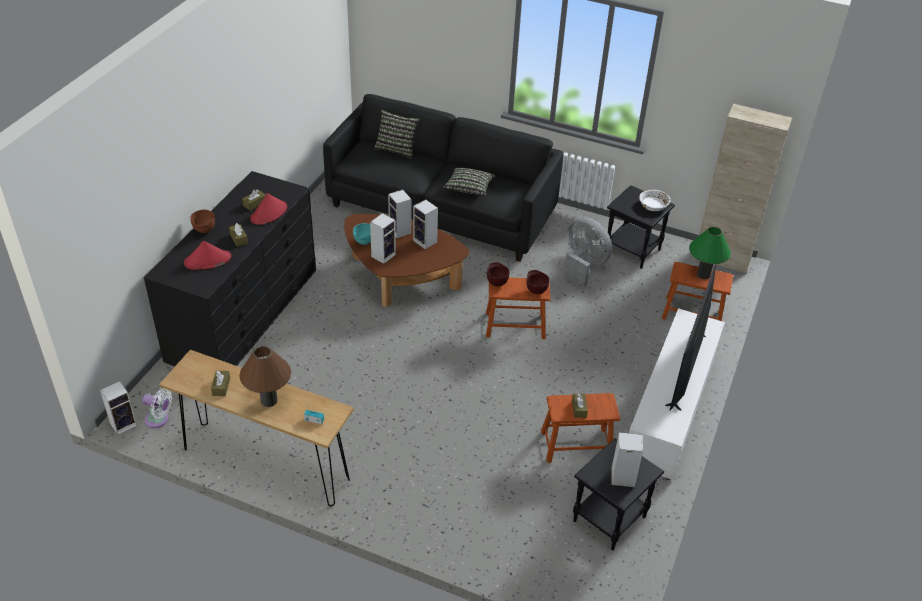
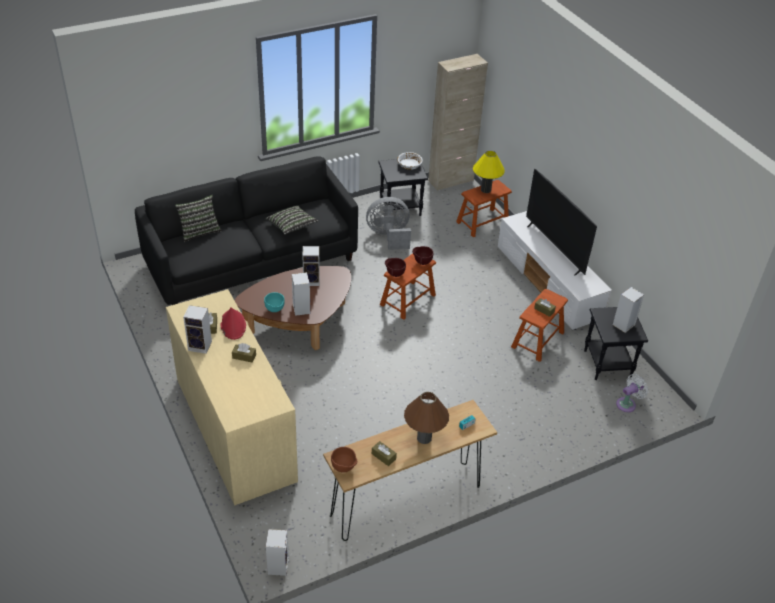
camera: 50 degrees left, 0 degrees up
white fan [142,388,172,428] -> white fan moved to [616,374,648,412]
black dresser [144,171,316,366] -> beige dresser [166,289,298,505]
red hat [184,241,231,270] -> none
brown bowl [190,210,215,233] -> brown bowl moved to [331,447,357,472]
speaker [388,190,411,238] -> speaker moved to [183,305,212,354]
green table lamp [689,227,731,279] -> yellow table lamp [473,151,505,193]

